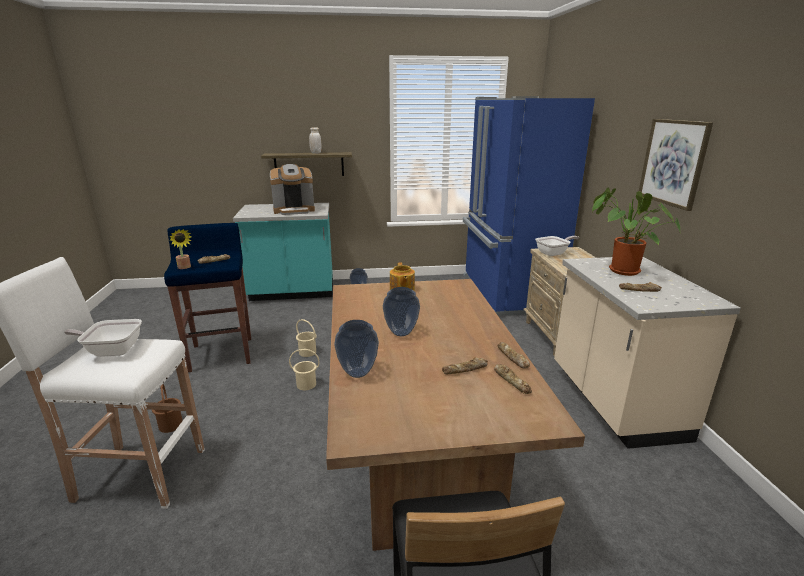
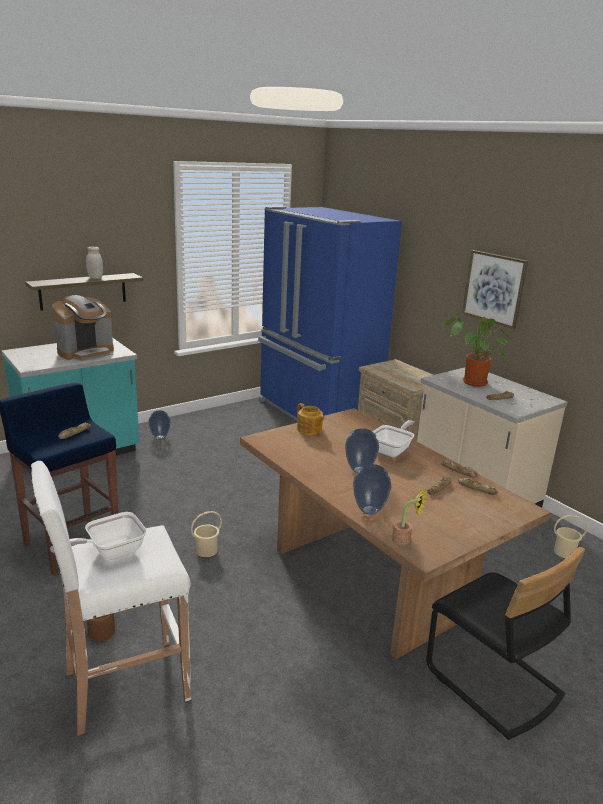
camera: 30 degrees left, 0 degrees up
potted plant [169,229,192,269] -> potted plant moved to [392,488,428,545]
beige bucket [296,319,317,357] -> beige bucket moved to [554,515,587,558]
frying pan [535,236,579,256] -> frying pan moved to [372,420,414,457]

